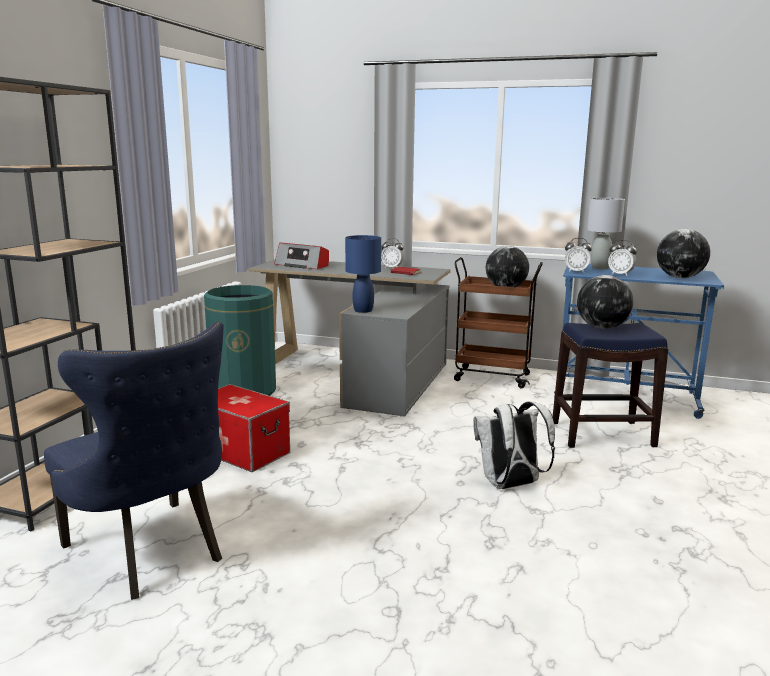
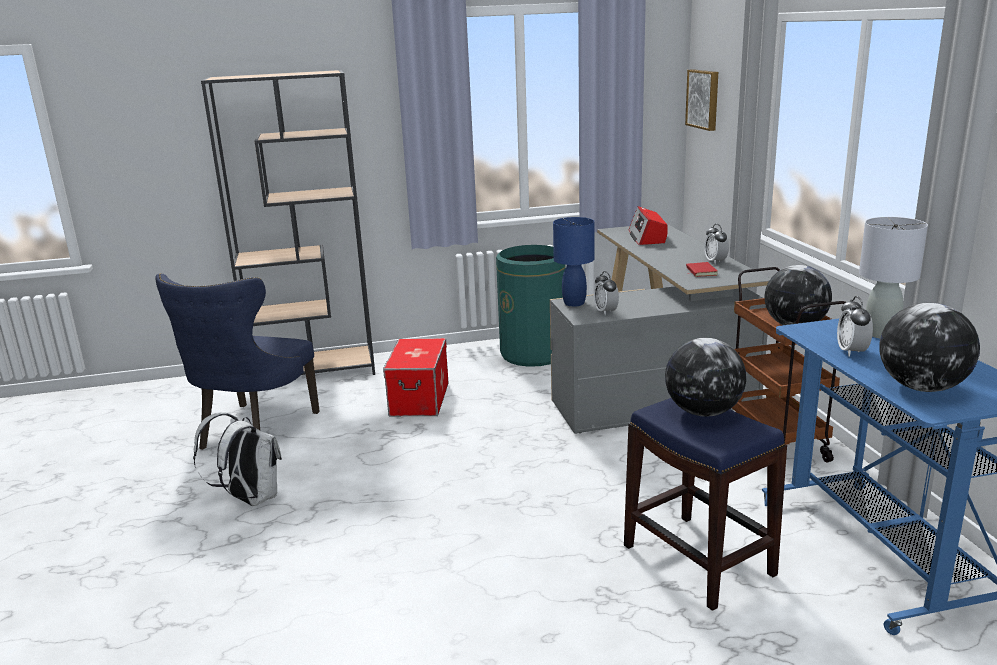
camera: 60 degrees right, 5 degrees up
white backpack [473,401,555,489] -> white backpack moved to [193,413,282,506]
alarm clock [565,238,592,273] -> alarm clock moved to [594,271,619,315]
none -> picture [685,69,718,131]

